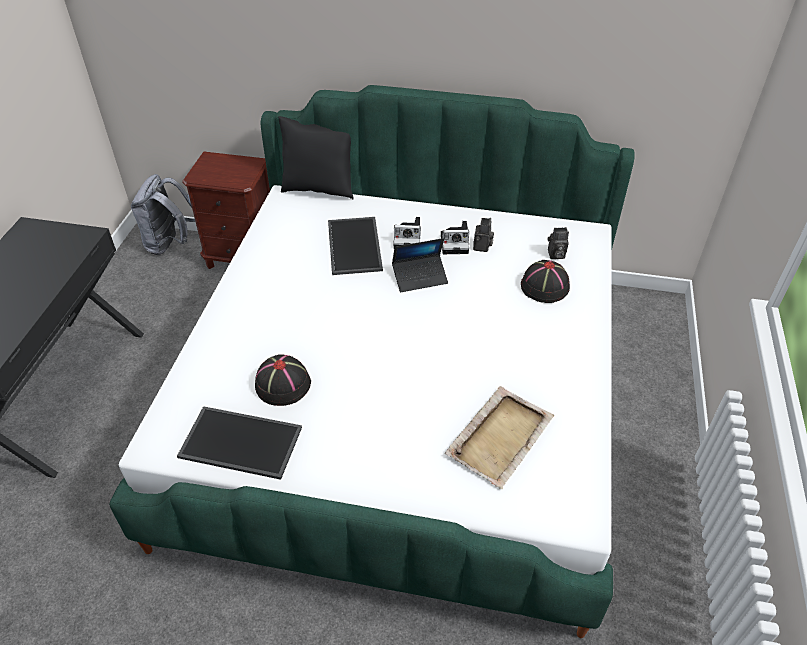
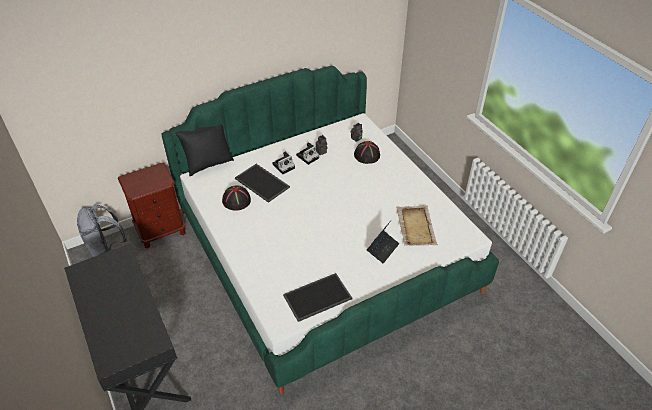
camera: 40 degrees left, 0 degrees up
black hat [255,354,311,406] -> black hat moved to [222,185,251,211]
laptop [392,238,448,292] -> laptop moved to [367,221,399,264]

